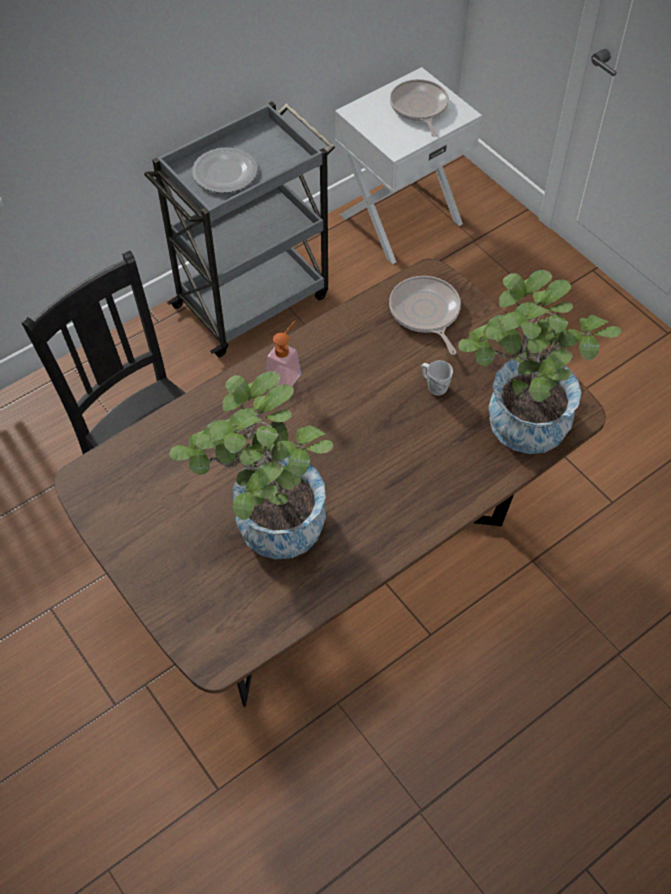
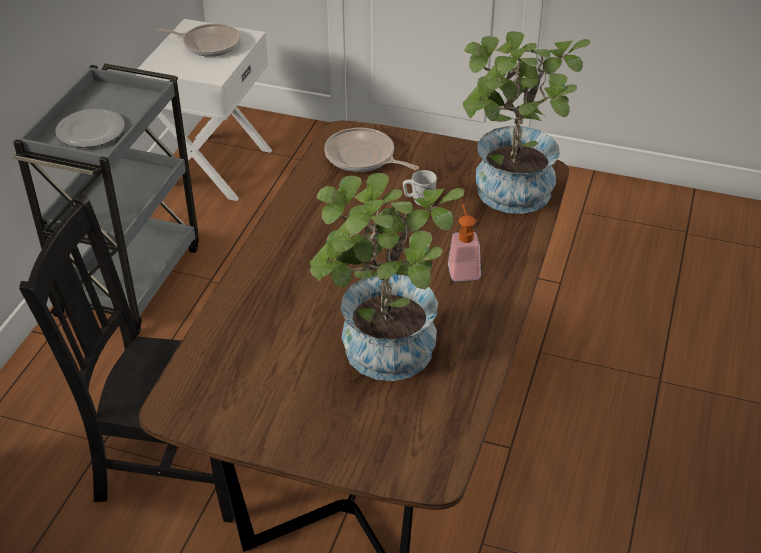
camera: 35 degrees left, 15 degrees down
soap dispenser [266,321,301,386] -> soap dispenser moved to [448,204,481,281]
frying pan [390,79,449,137] -> frying pan turned 150 degrees clockwise [157,24,241,57]

